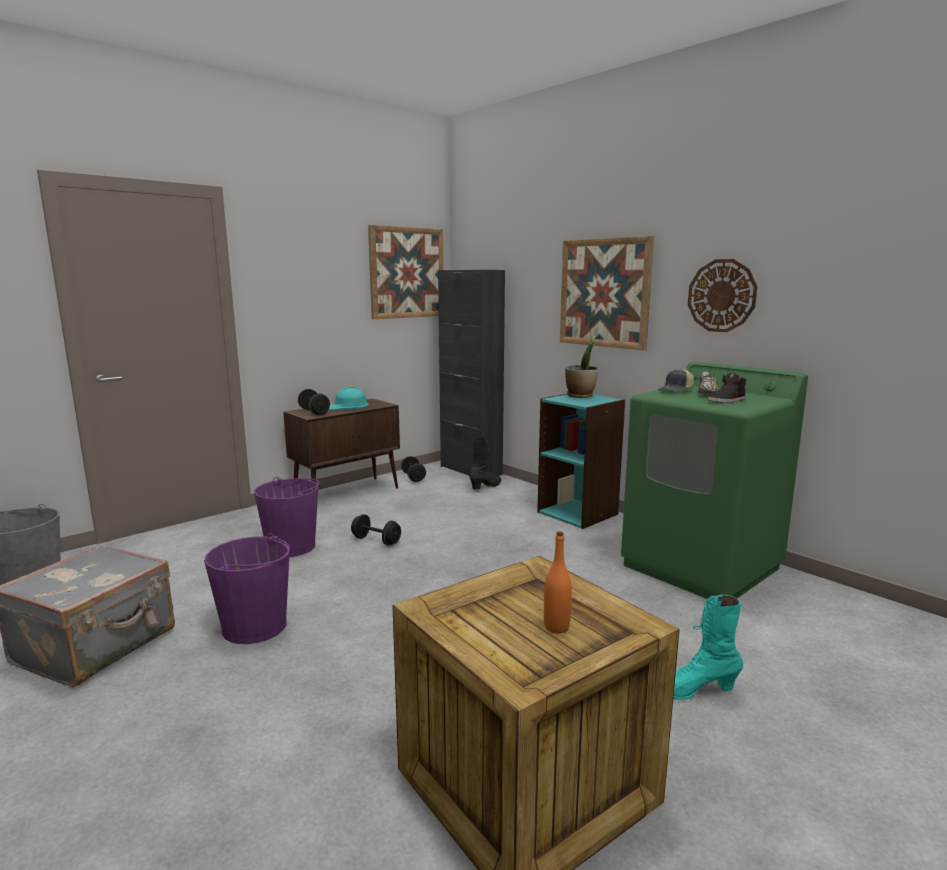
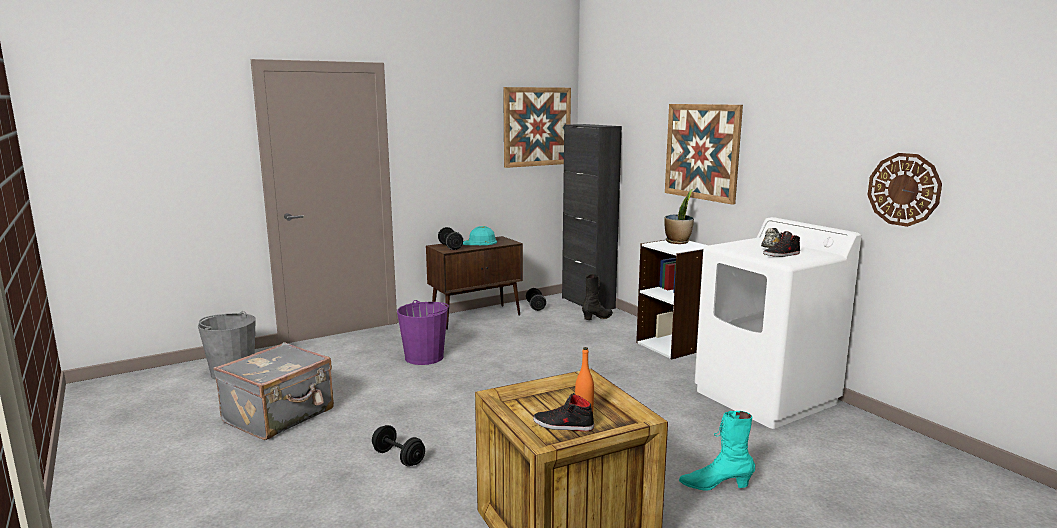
camera: 10 degrees right, 0 degrees up
purple bucket [204,533,290,644] -> none
black dumbbell [351,514,401,546] -> black dumbbell moved to [372,425,425,466]
turquoise bookcase [537,394,625,529] -> white bookcase [636,240,709,359]
green washing machine [621,361,808,599] -> white washing machine [695,217,861,429]
cap [658,368,694,393] -> none
wall clock [688,259,757,332] -> wall clock moved to [868,153,942,227]
none -> black shoe [533,393,594,431]

